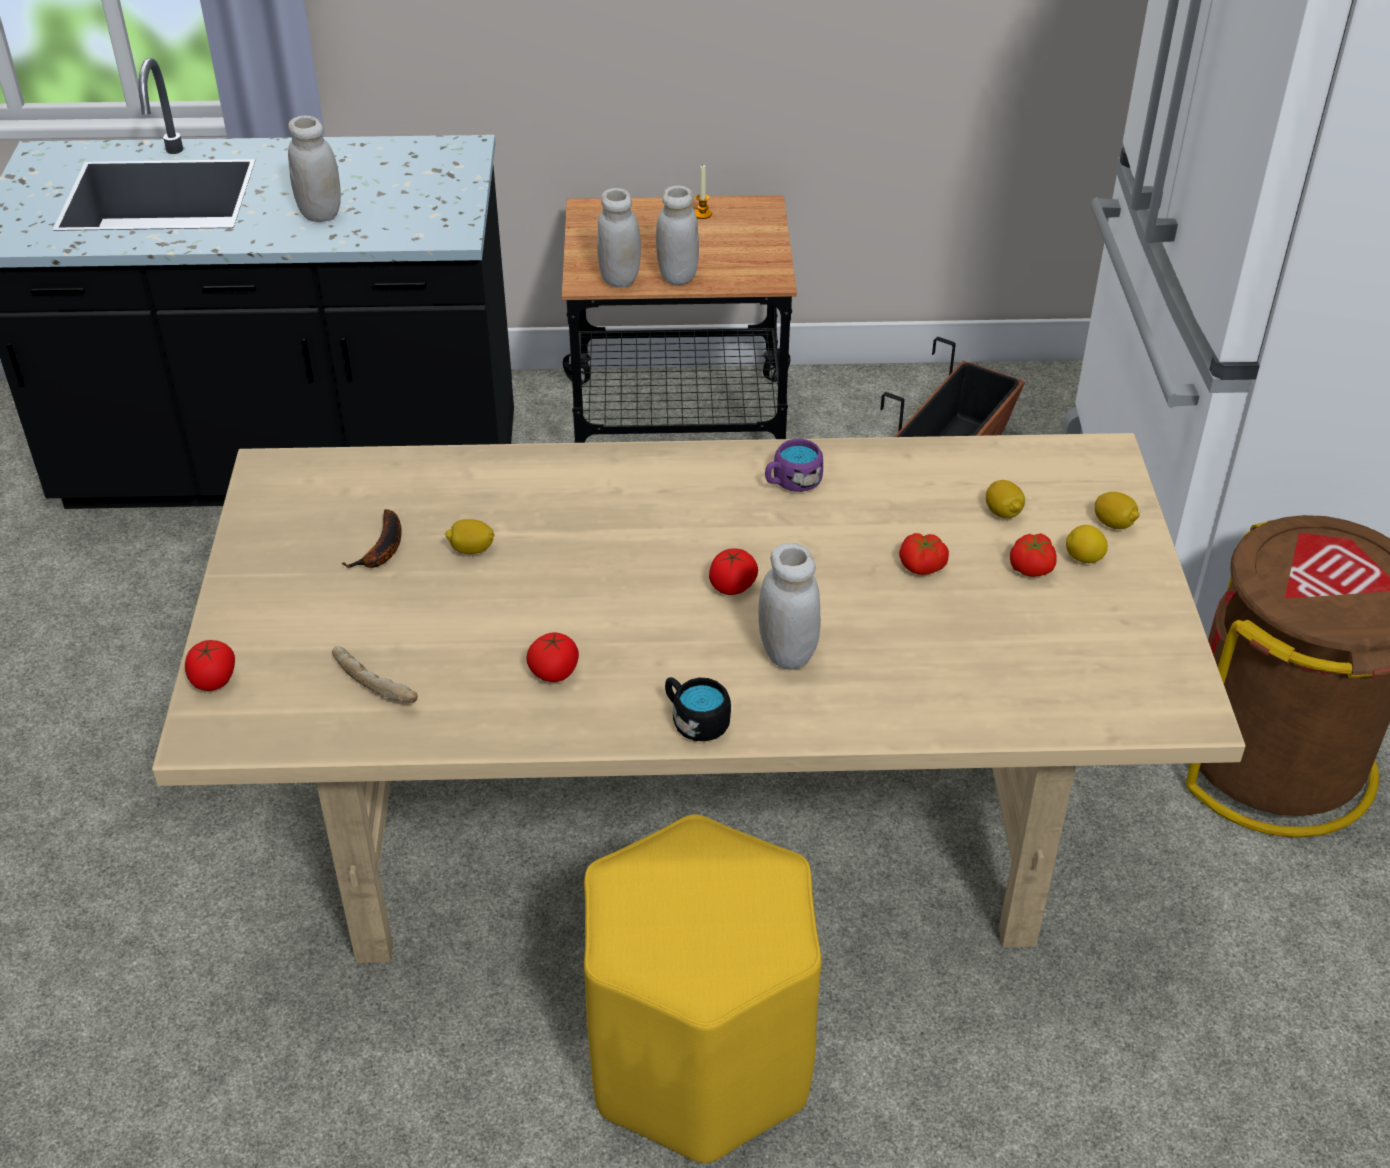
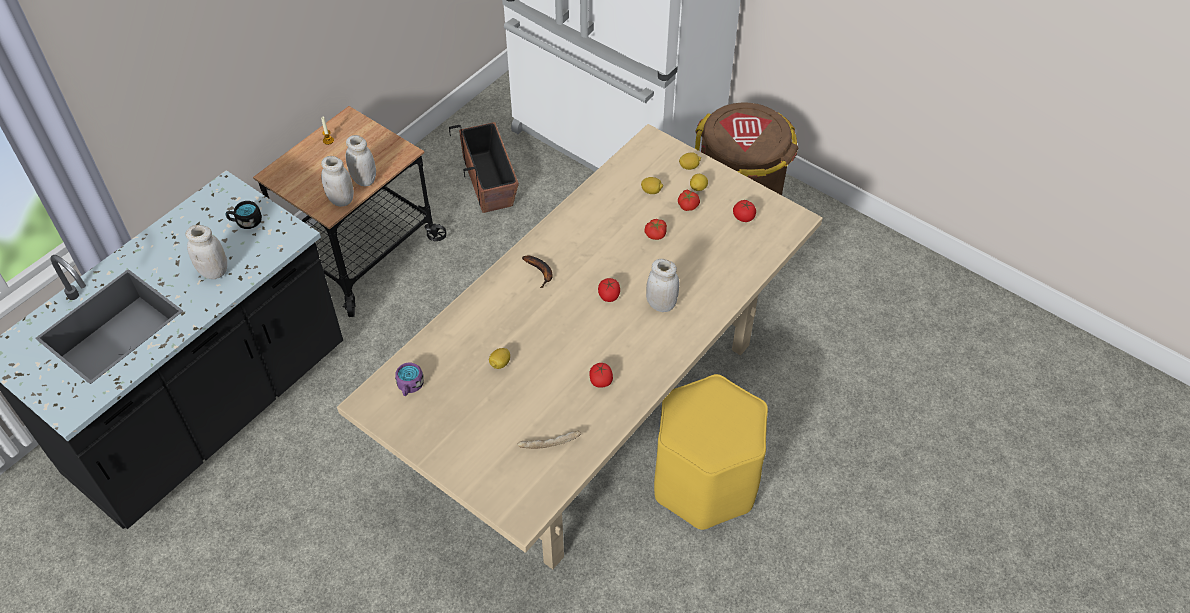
camera: 50 degrees left, 10 degrees up
tomato [185,640,235,691] -> tomato moved to [733,200,756,222]
banana [342,509,402,568] -> banana moved to [522,256,553,288]
black mug [665,677,731,741] -> black mug moved to [226,201,262,229]
purple mug [765,439,823,492] -> purple mug moved to [395,363,424,396]

